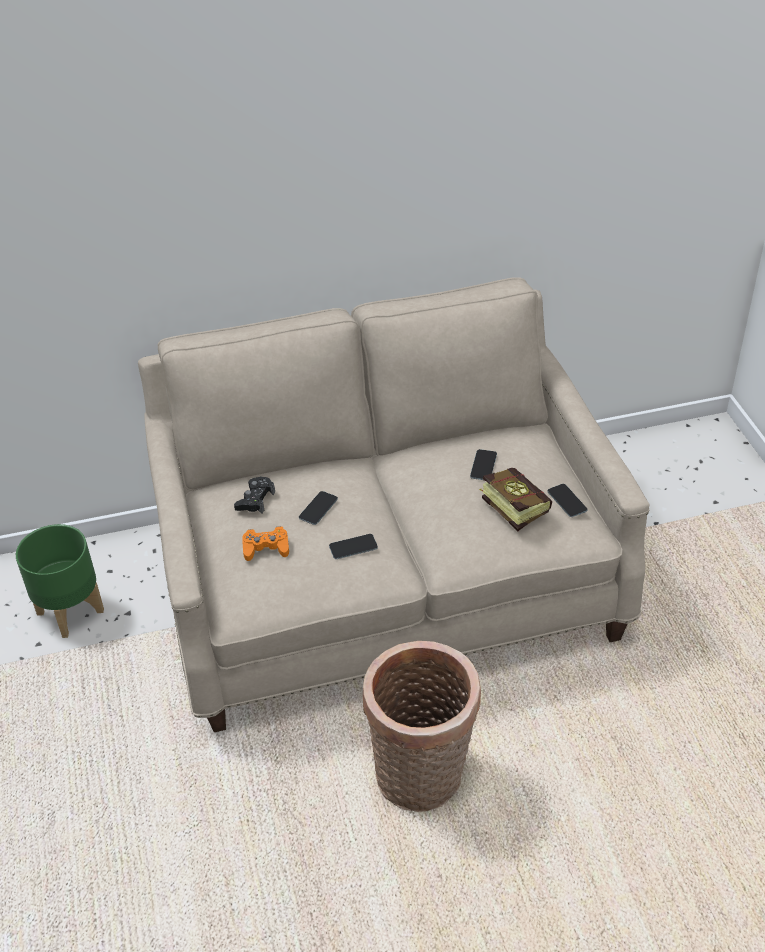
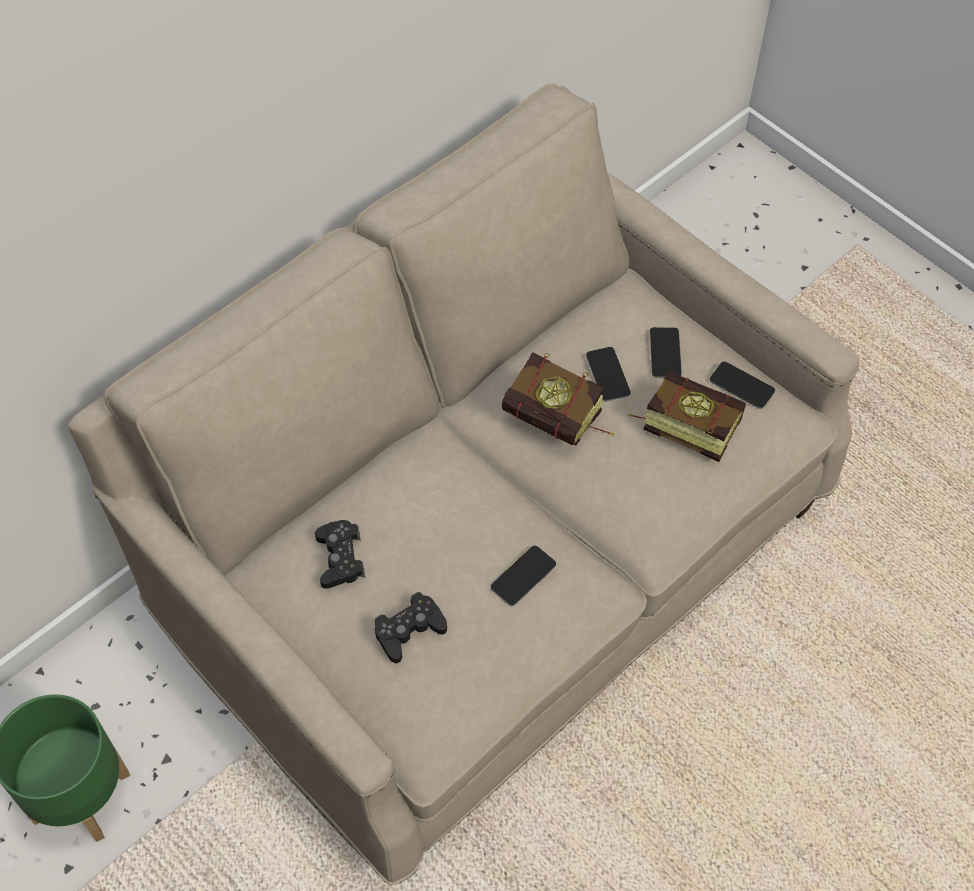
camera: 30 degrees left, 15 degrees up
orange game controller [242,526,289,561] -> black game controller [374,592,447,663]
phone [299,491,338,525] -> phone moved to [650,327,682,378]
basket [363,641,481,812] -> none
none -> book [502,352,615,445]

